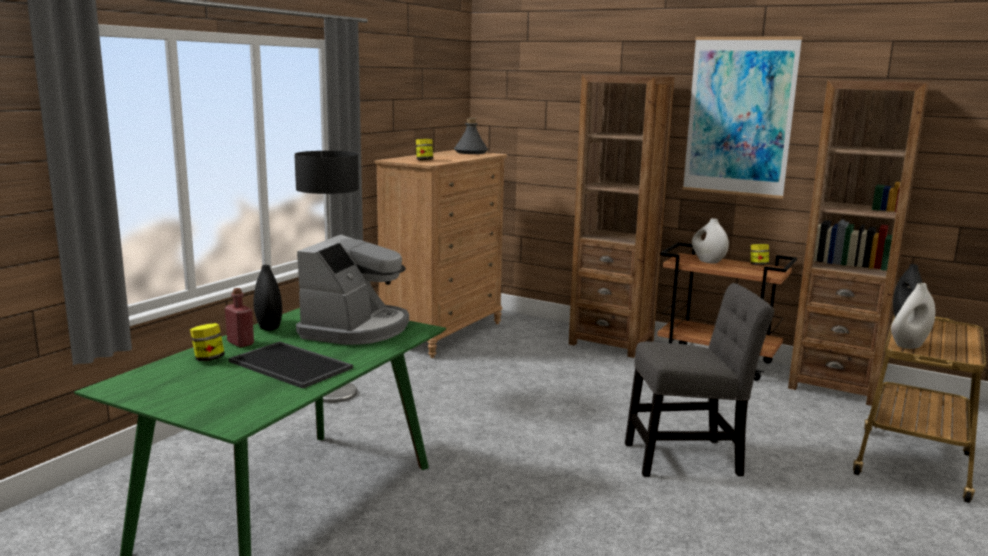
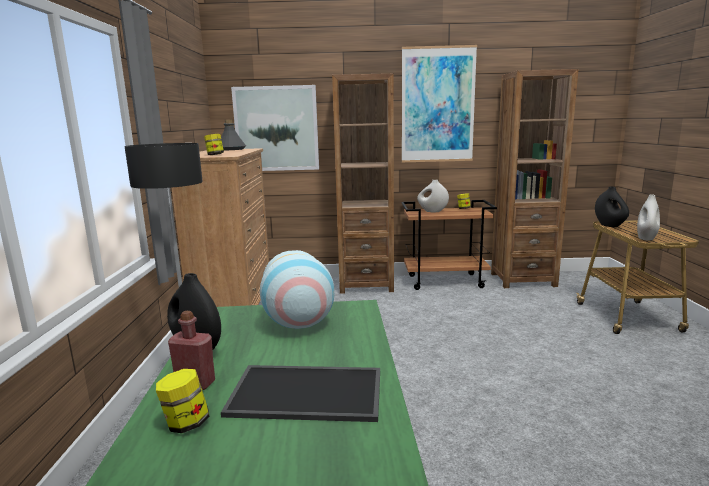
camera: 30 degrees left, 0 degrees up
coffee machine [296,235,409,345] -> vase [260,250,334,329]
grey chair [625,283,774,477] -> none
none -> picture [231,85,319,171]

